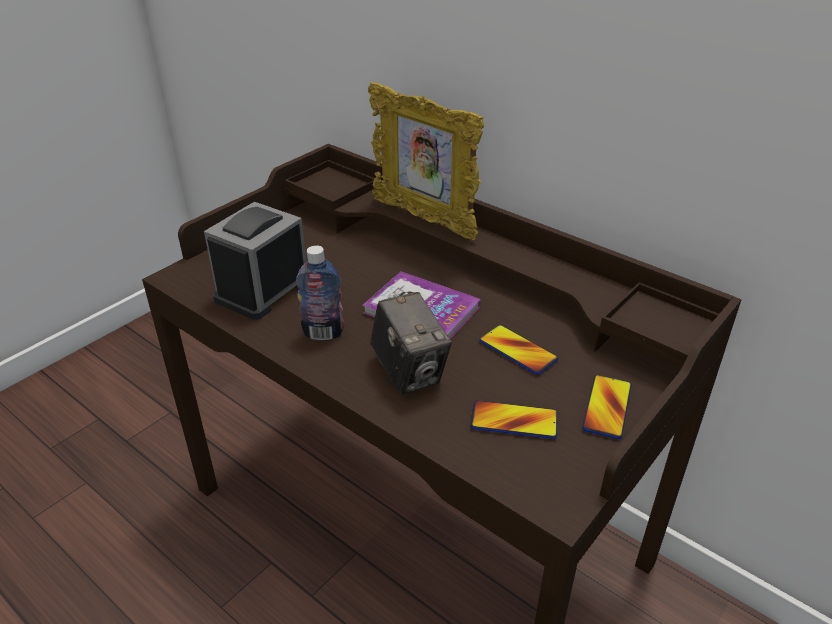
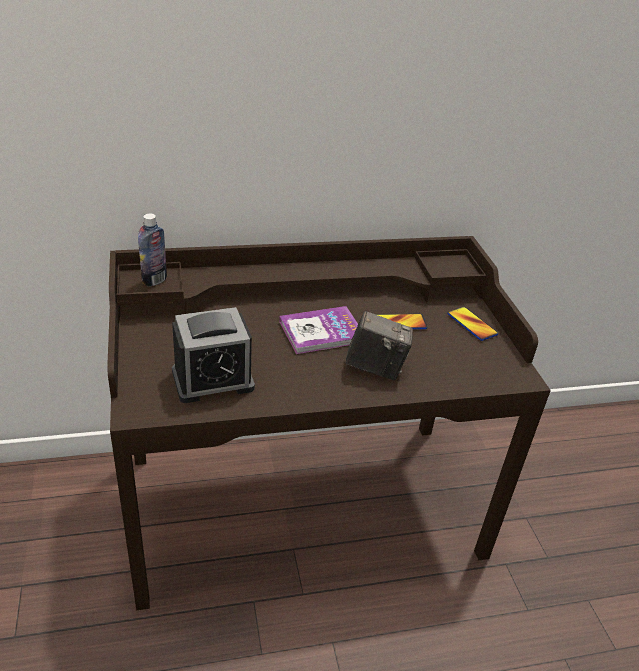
camera: 55 degrees left, 0 degrees up
alarm clock [204,202,306,320] -> alarm clock turned 90 degrees counterclockwise [172,307,255,403]
bottle [296,245,344,341] -> bottle moved to [138,214,167,287]
picture frame [368,82,484,240] -> none
phone [470,400,558,439] -> none

